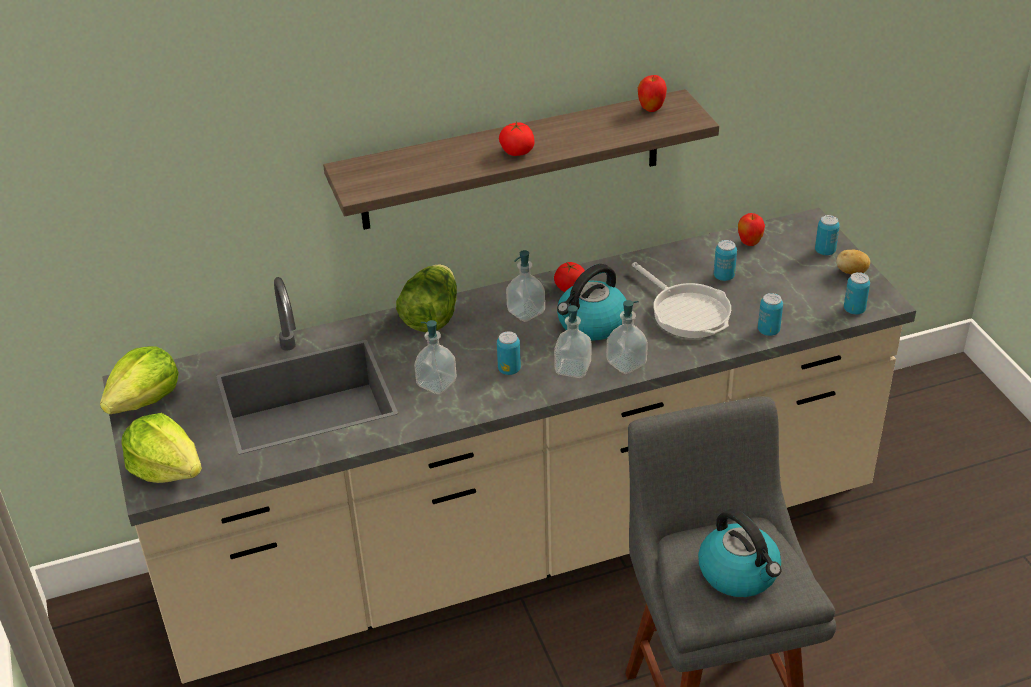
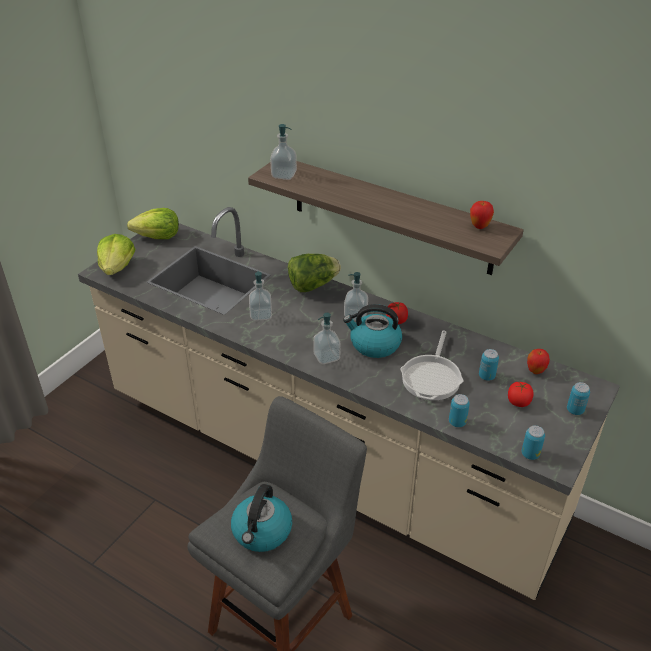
camera: 50 degrees right, 0 degrees up
can [497,331,521,375] -> none
tomato [499,122,535,156] -> tomato moved to [508,382,534,407]
soap dispenser [606,300,648,374] -> soap dispenser moved to [270,124,297,180]
potato [836,250,870,274] -> none

